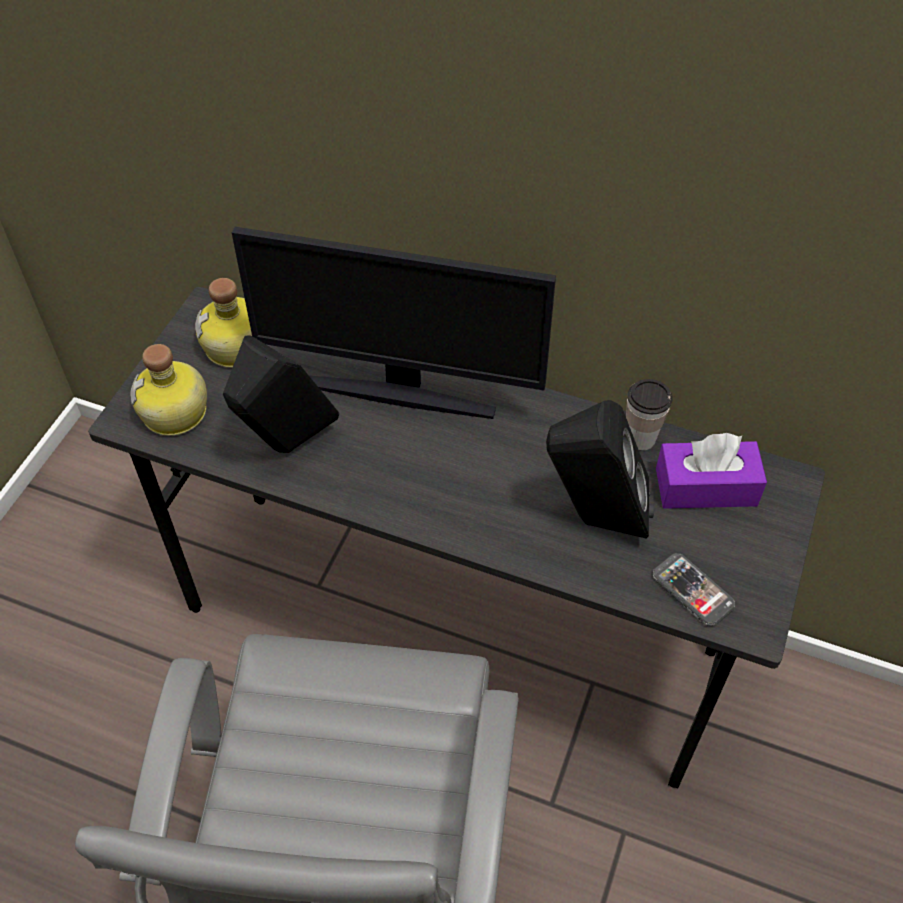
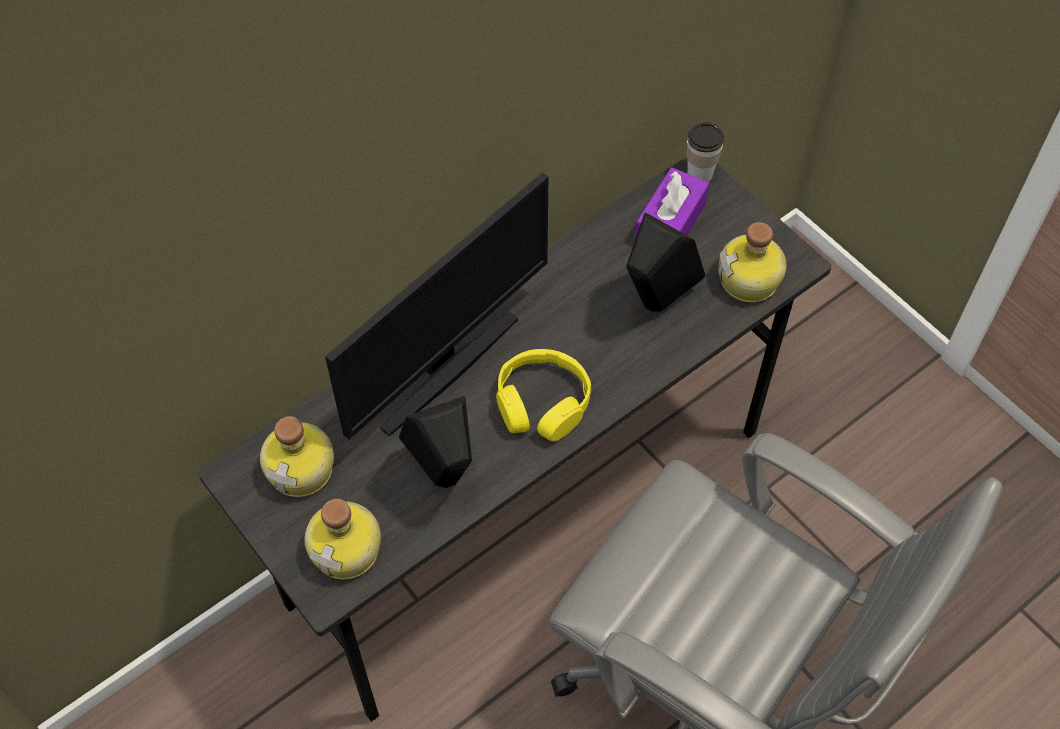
camera: 60 degrees left, 5 degrees up
cup [626,379,673,451] -> cup moved to [687,122,724,182]
phone [653,553,735,626] -> bottle [718,222,786,302]
none -> yellow headphones [496,349,591,441]

